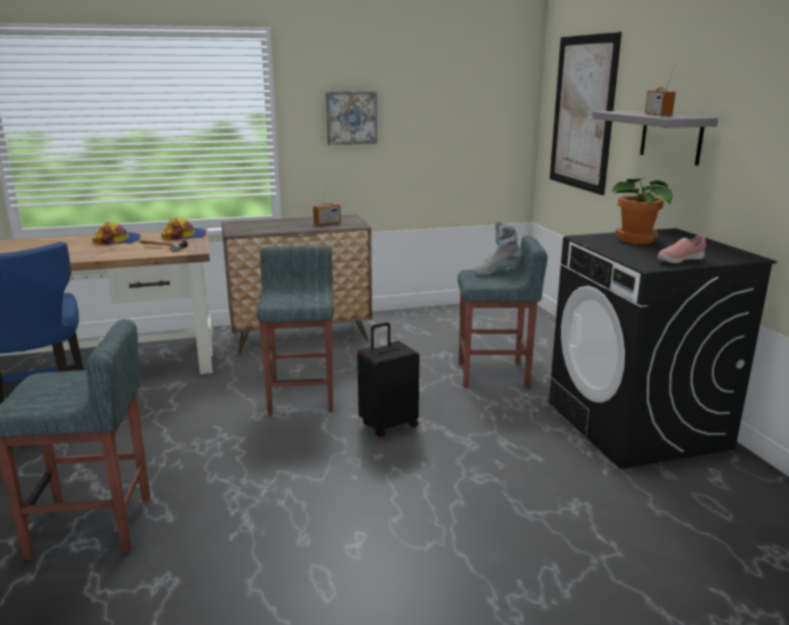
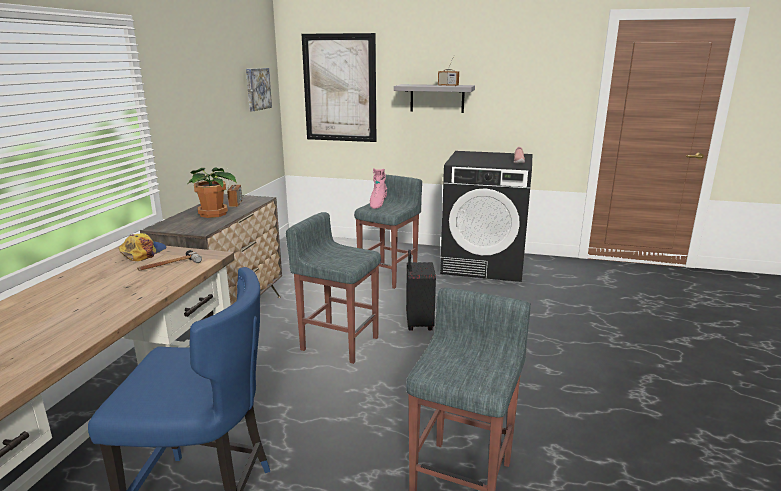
camera: 60 degrees left, 0 degrees up
cap [92,222,141,245] -> none
picture [326,91,377,145] -> picture moved to [246,68,272,111]
grey boot [473,222,522,276] -> pink boot [370,168,387,209]
potted plant [611,178,673,244] -> potted plant moved to [188,167,237,218]

